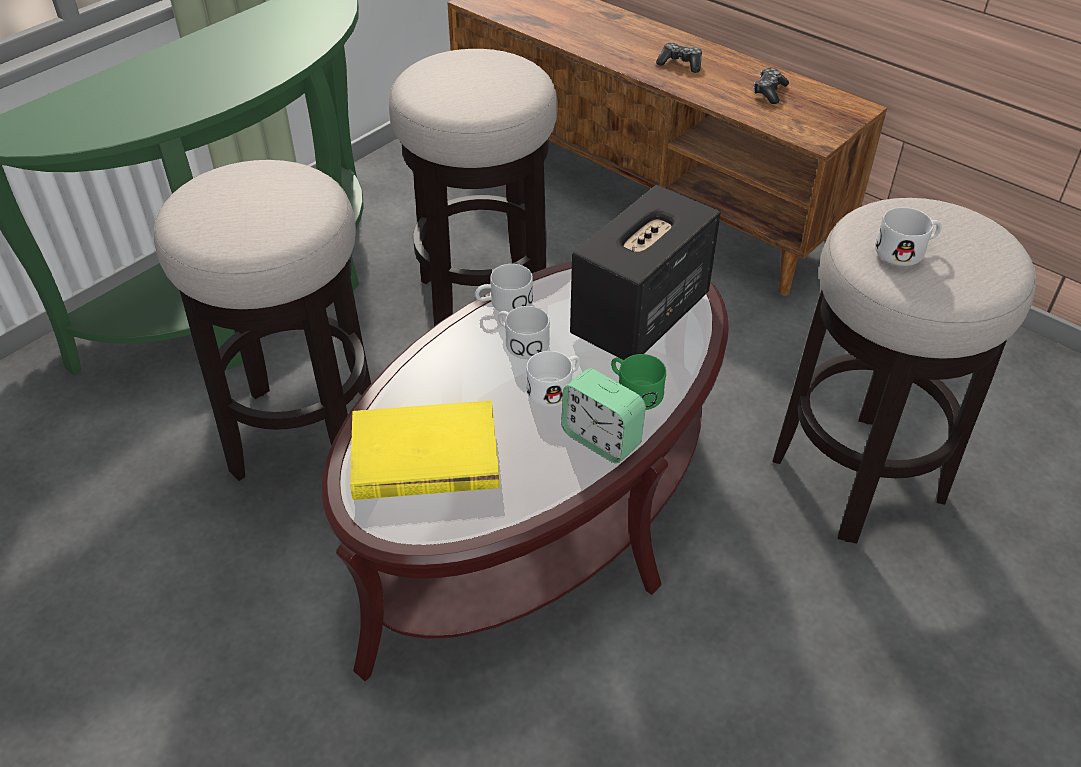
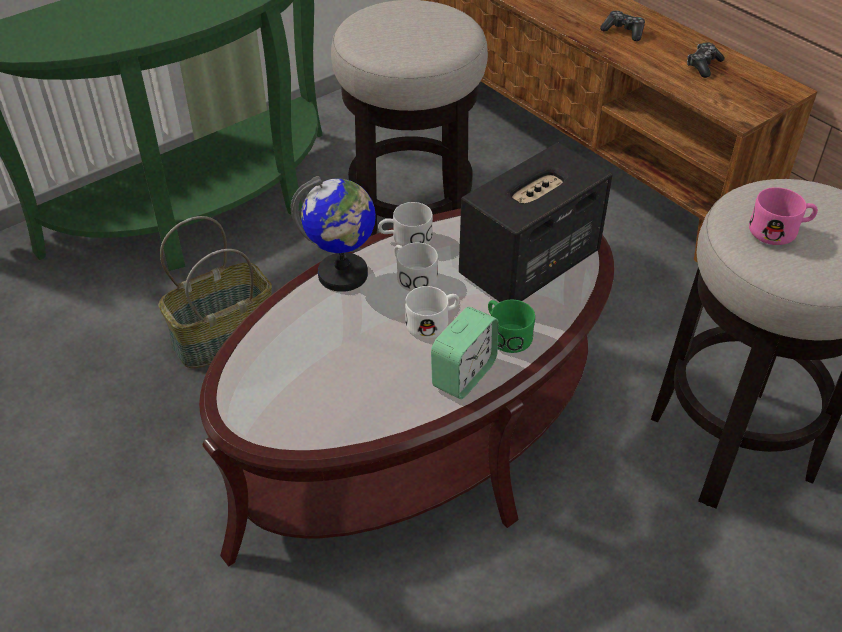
camera: 10 degrees right, 0 degrees up
stool [154,160,371,481] -> basket [158,216,272,369]
yellow book [350,400,500,500] -> none
alarm clock [561,369,646,463] -> alarm clock turned 105 degrees counterclockwise [431,307,498,399]
white mug [875,207,942,266] -> pink mug [749,187,818,245]
none -> globe [291,176,376,292]

